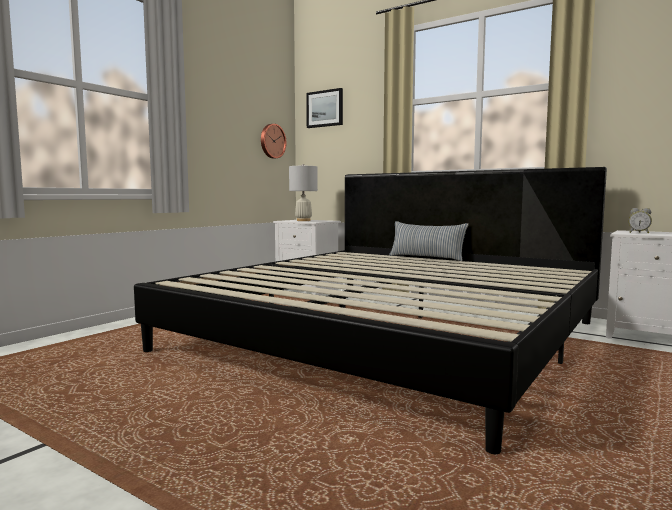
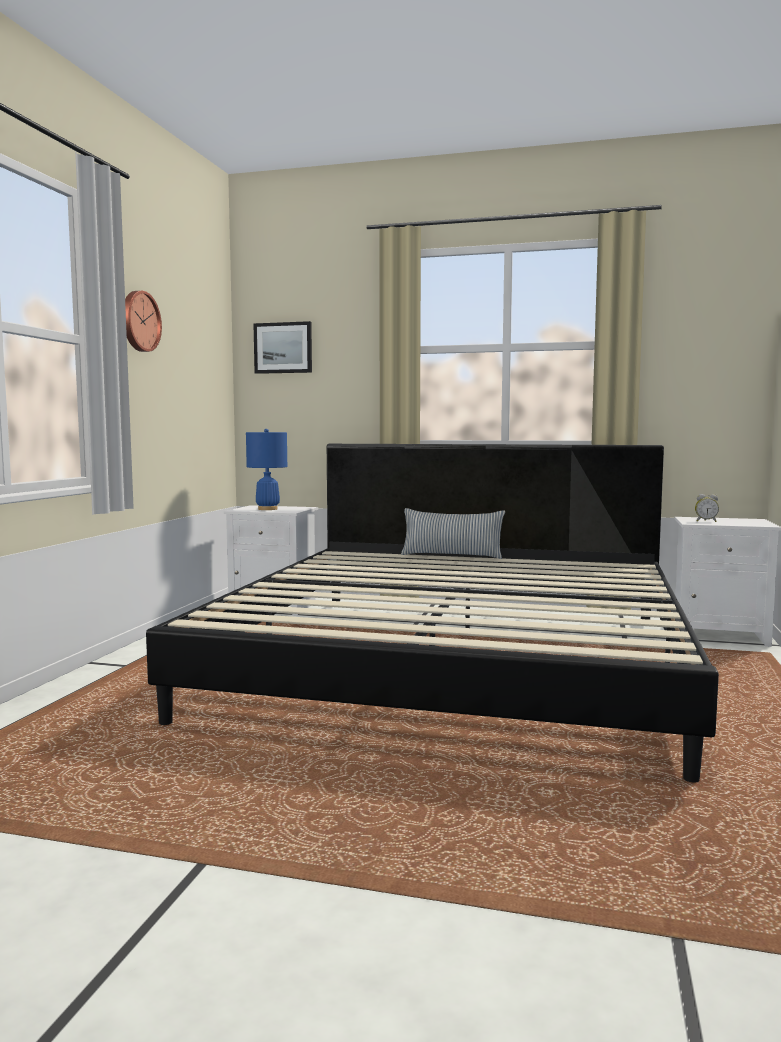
camera: 20 degrees left, 0 degrees up
wall clock [261,124,286,159] -> wall clock moved to [125,291,162,352]
white table lamp [289,164,318,221] -> blue table lamp [246,429,287,510]

